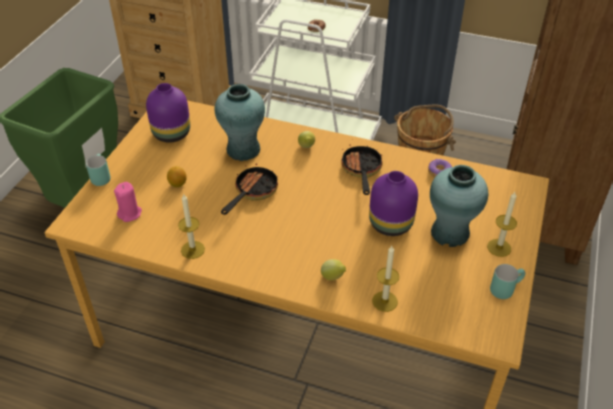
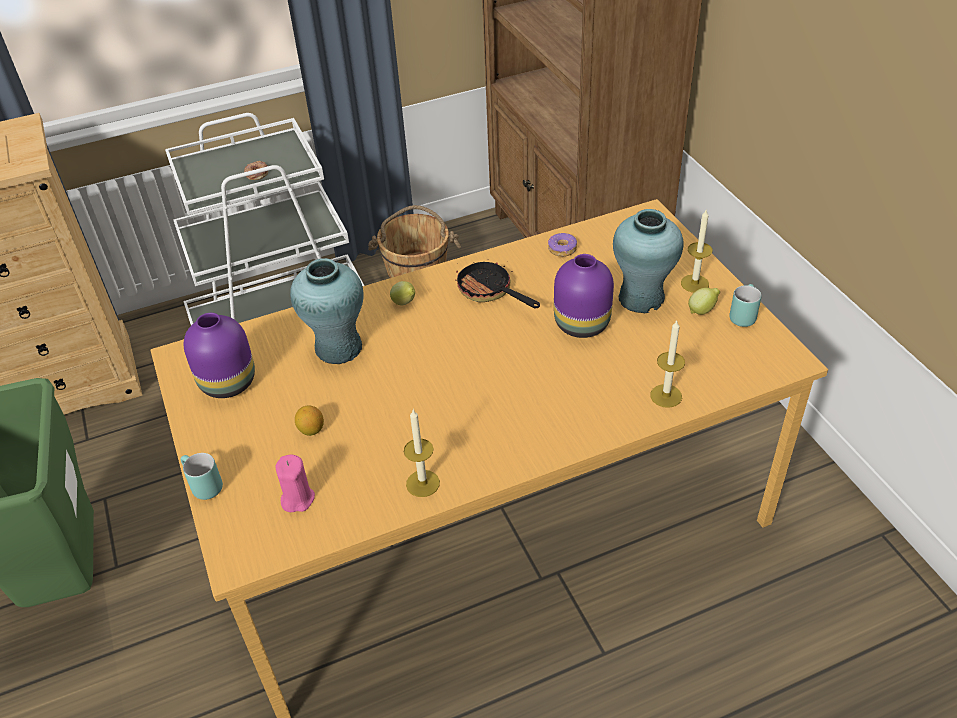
camera: 40 degrees left, 0 degrees up
frying pan [221,163,278,215] -> none
lemon [321,259,346,281] -> lemon moved to [688,288,720,315]

